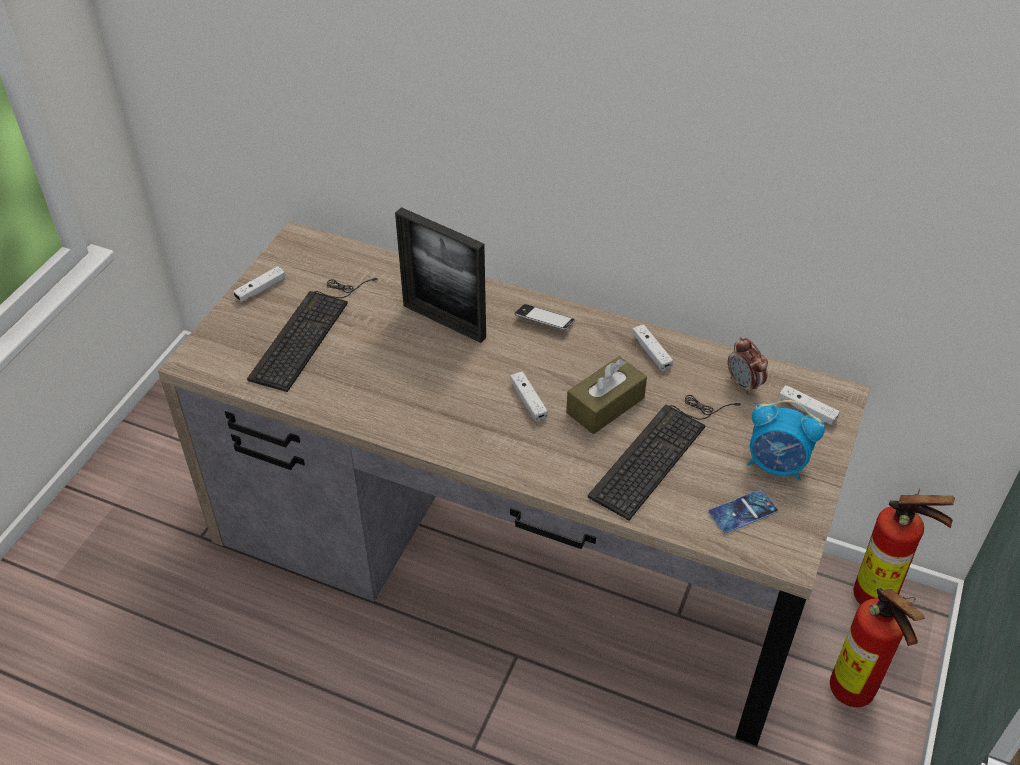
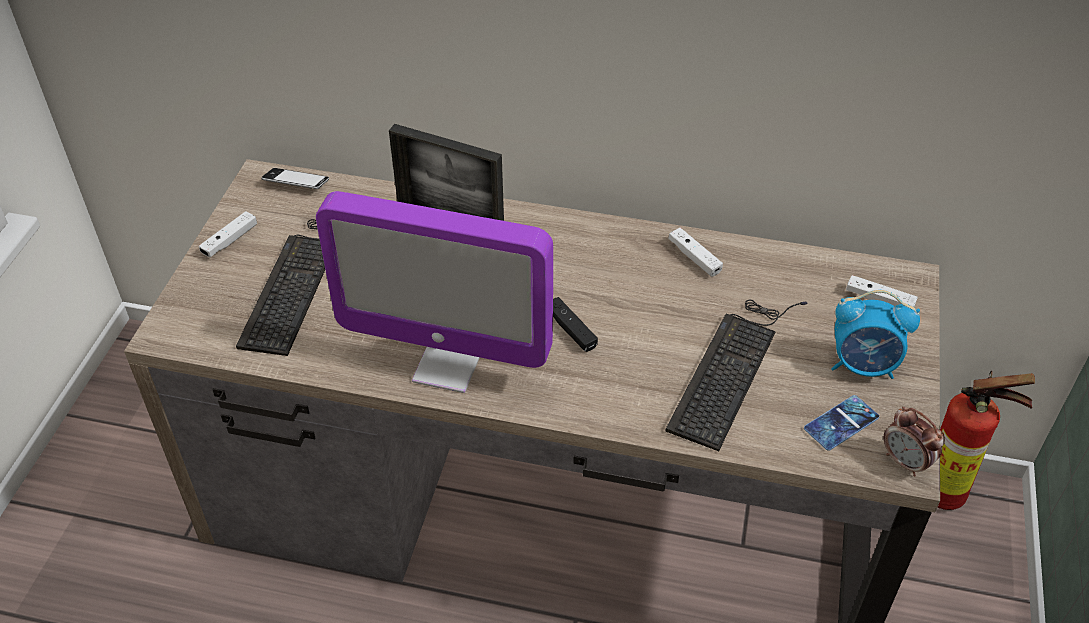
camera: 10 degrees left, 0 degrees up
white game controller [510,371,548,422] -> black game controller [553,297,598,352]
phone [515,304,575,330] -> phone moved to [261,168,329,189]
brown tissue box [566,356,647,434] -> none
alarm clock [728,337,768,395] -> alarm clock moved to [883,407,945,477]
fire extinguisher [830,588,925,707] -> none
none -> monitor [316,191,553,393]

